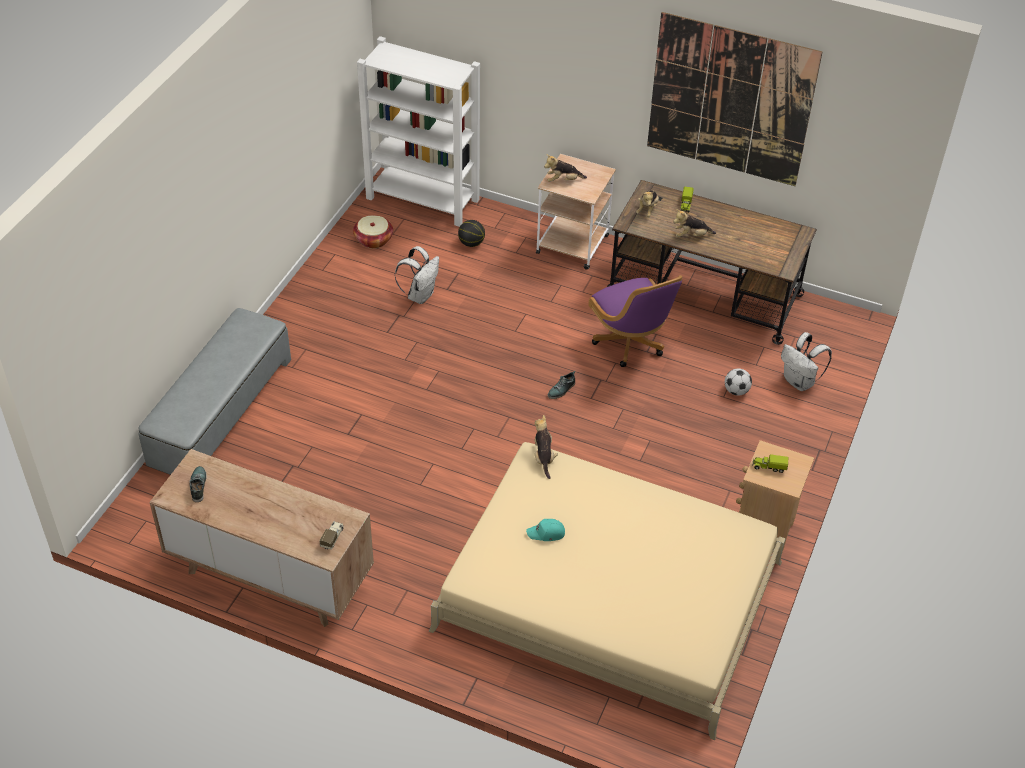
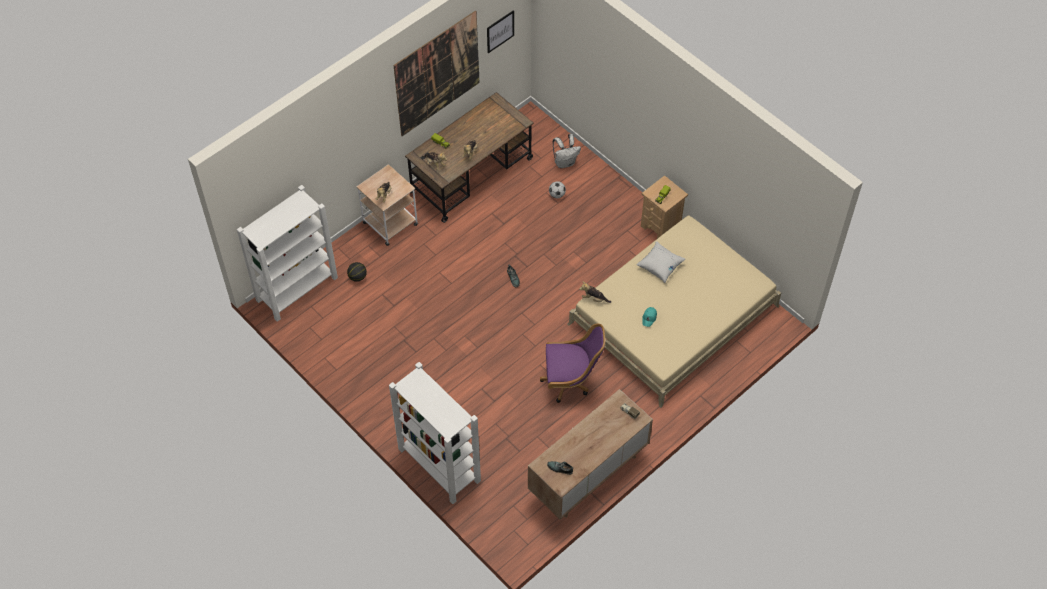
camera: 65 degrees left, 10 degrees up
grey bench [138,308,291,475] -> white bookcase [389,362,481,504]
basket [353,215,393,248] -> none
white backpack [395,246,439,304] -> none
purple office chair [588,275,682,367] -> purple office chair moved to [540,324,605,403]
none -> picture [487,10,514,53]
none -> grey pillow [636,241,685,283]

